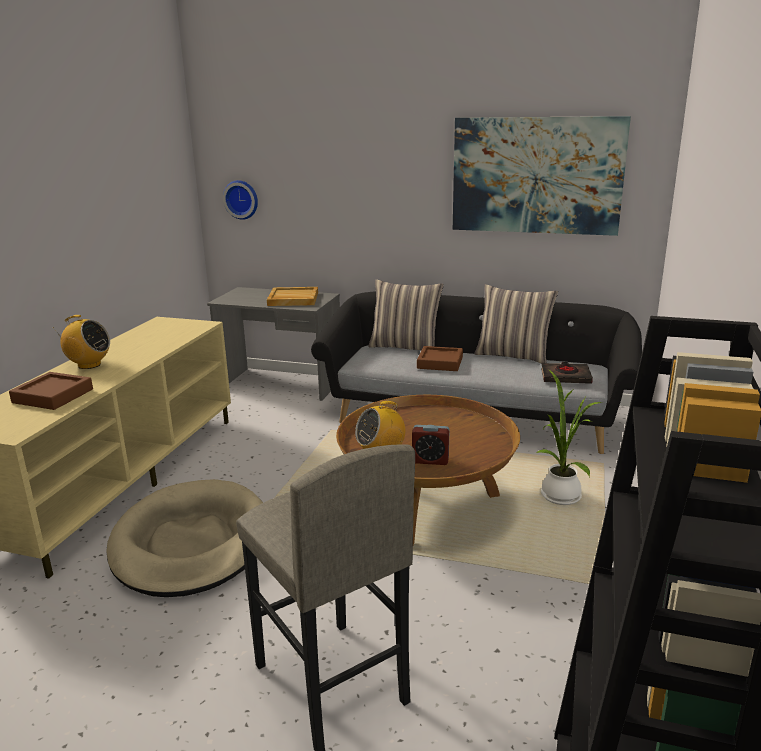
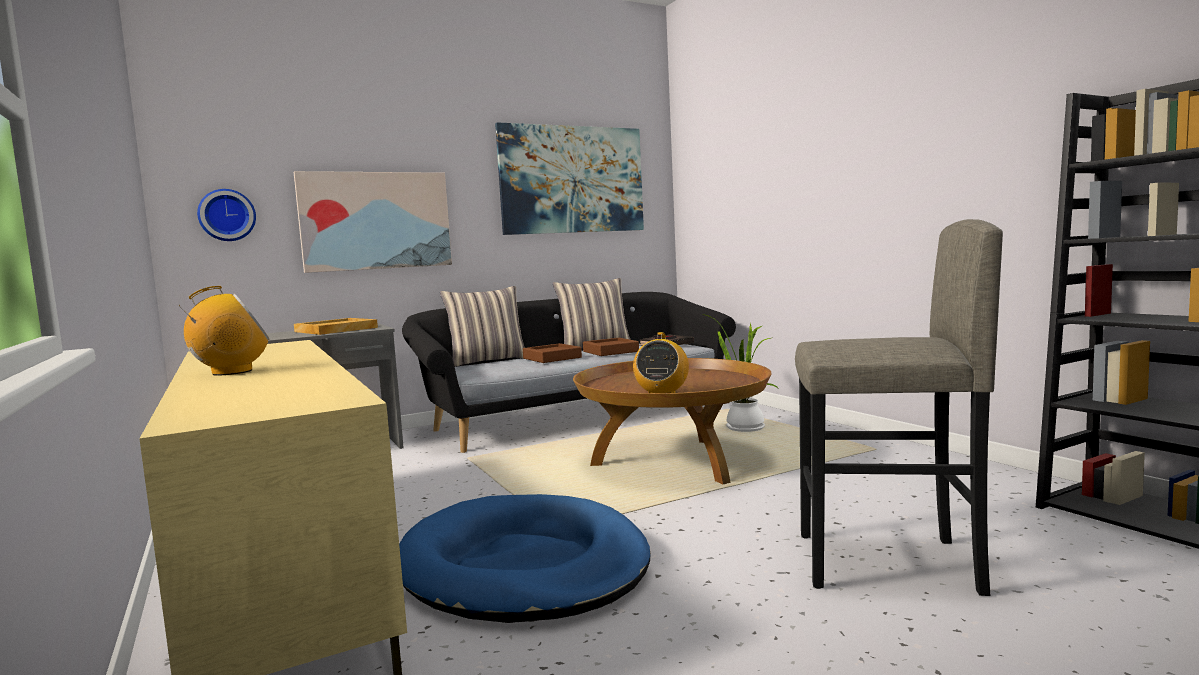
camera: 45 degrees left, 15 degrees down
brown tray [9,372,93,410] -> brown tray moved to [583,338,639,356]
beige dog bed [106,479,263,597] -> blue dog bed [399,494,650,623]
alarm clock [412,425,450,465] -> none
none -> picture [294,171,452,273]

